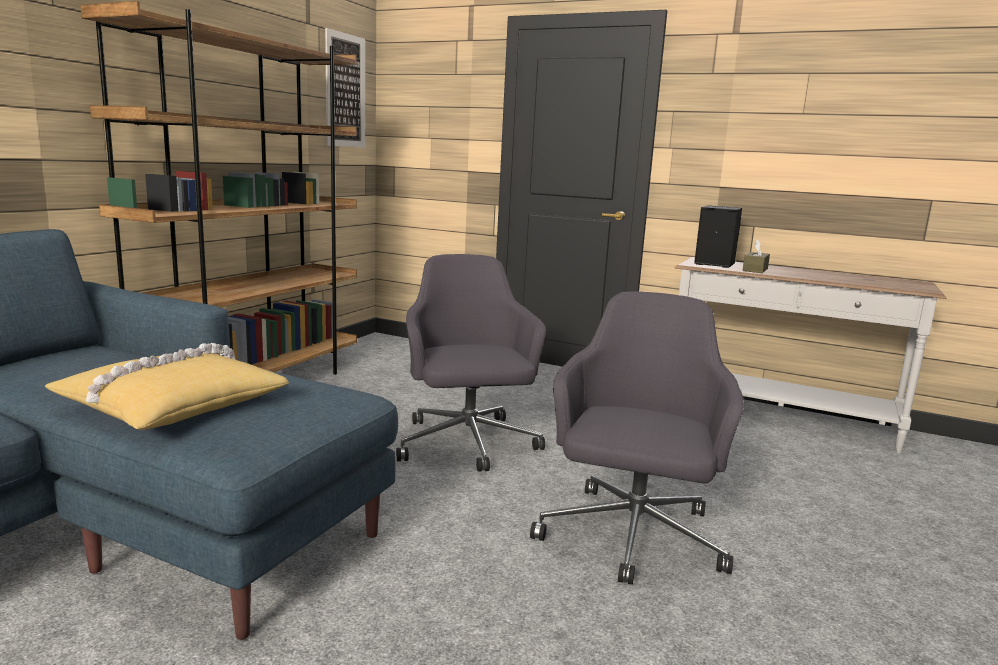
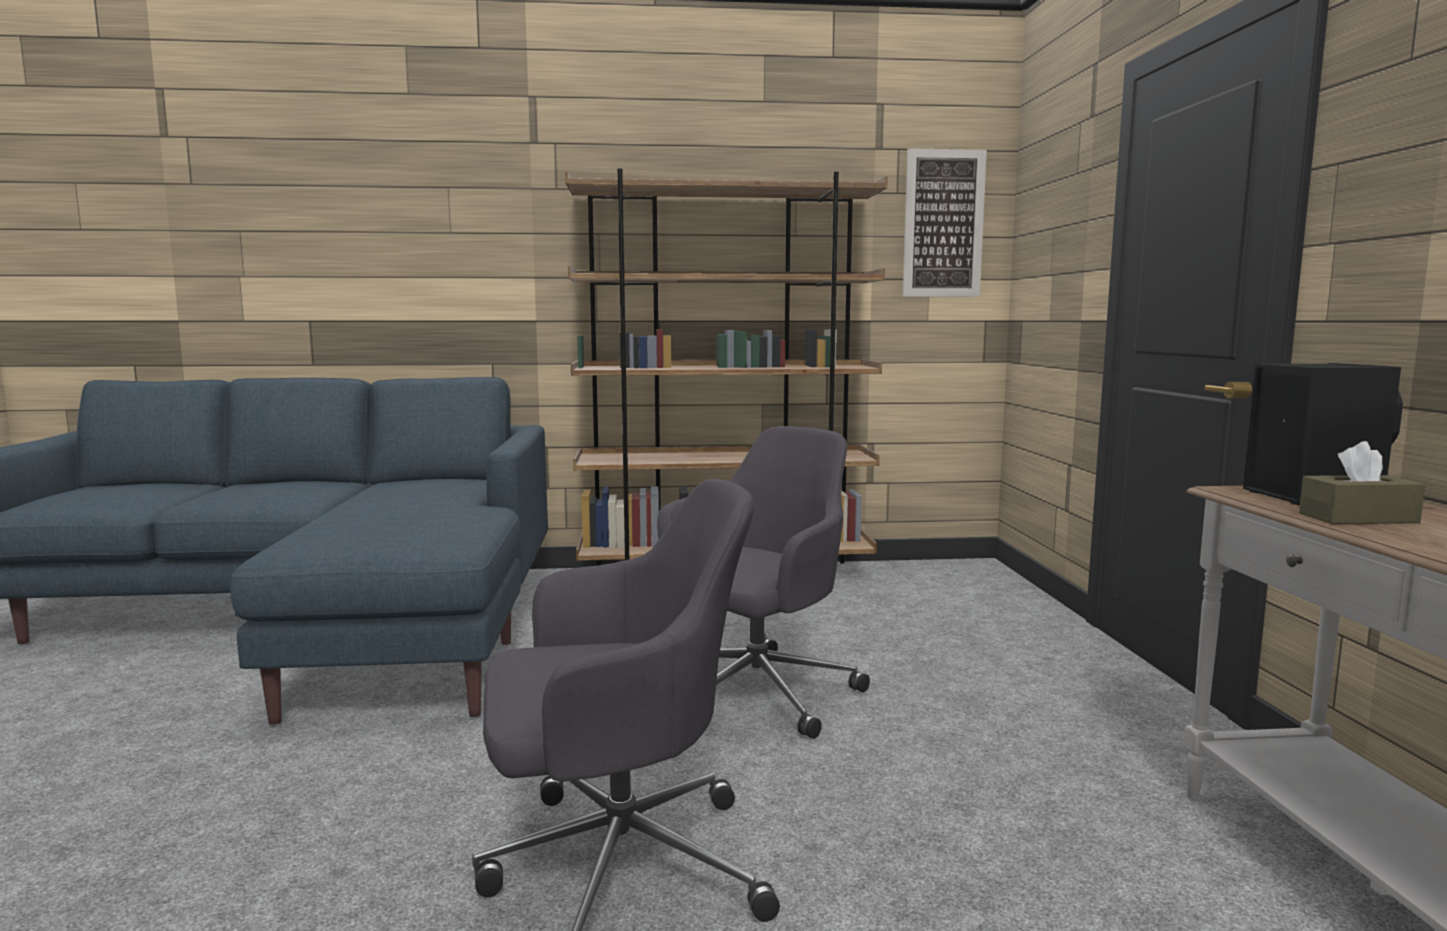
camera: 60 degrees right, 5 degrees down
yellow pillow [45,343,289,430] -> none

